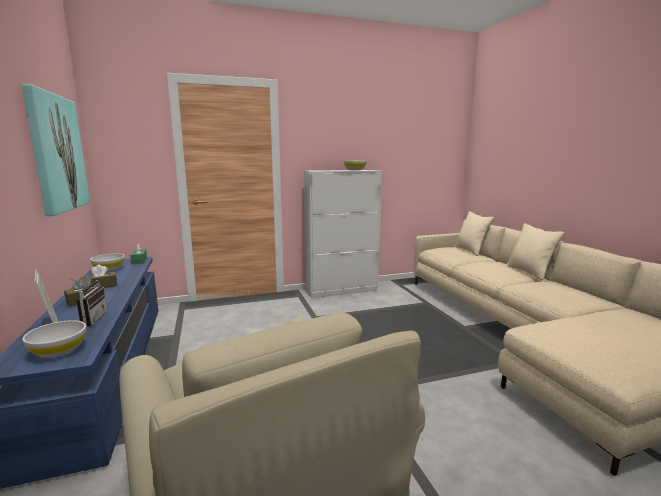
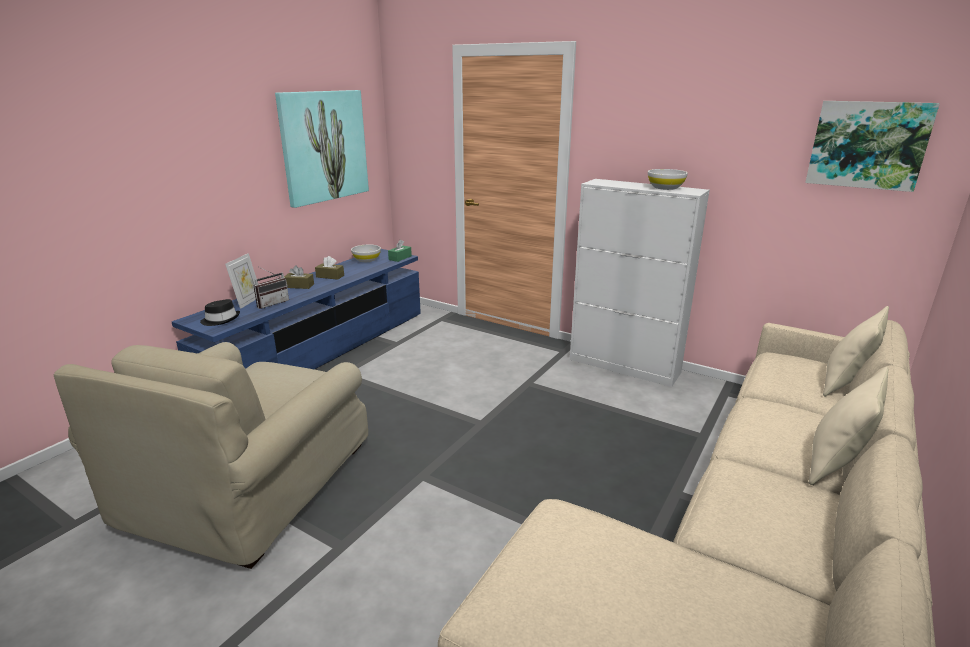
camera: 50 degrees right, 10 degrees up
white bowl [22,320,86,358] -> black hat [200,299,240,326]
none -> picture [805,101,940,192]

